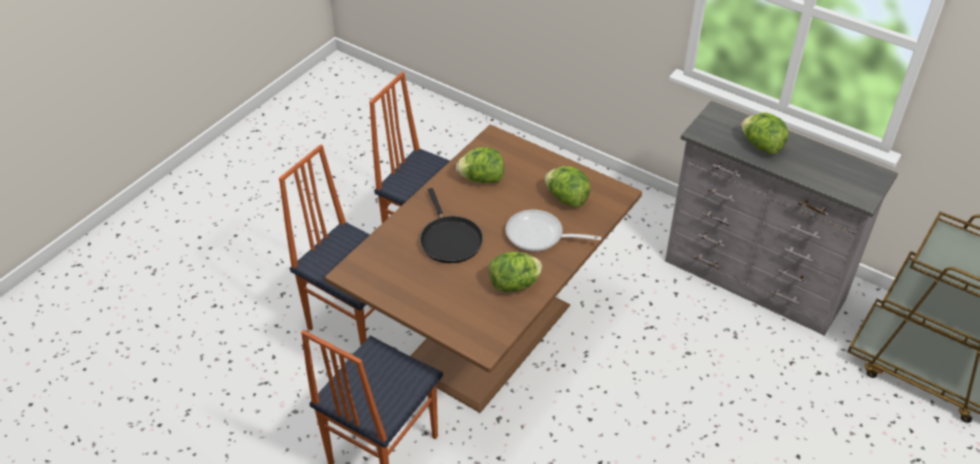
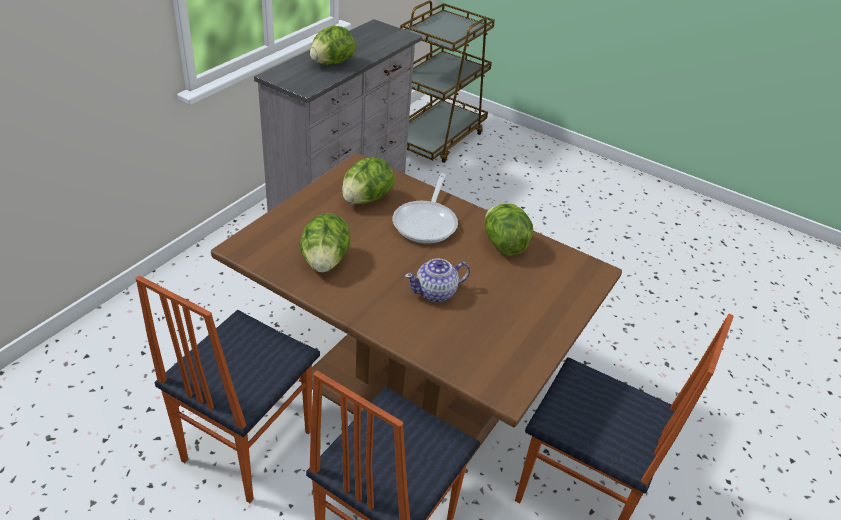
camera: 95 degrees left, 5 degrees down
black frying pan [420,188,483,263] -> teapot [405,258,470,303]

